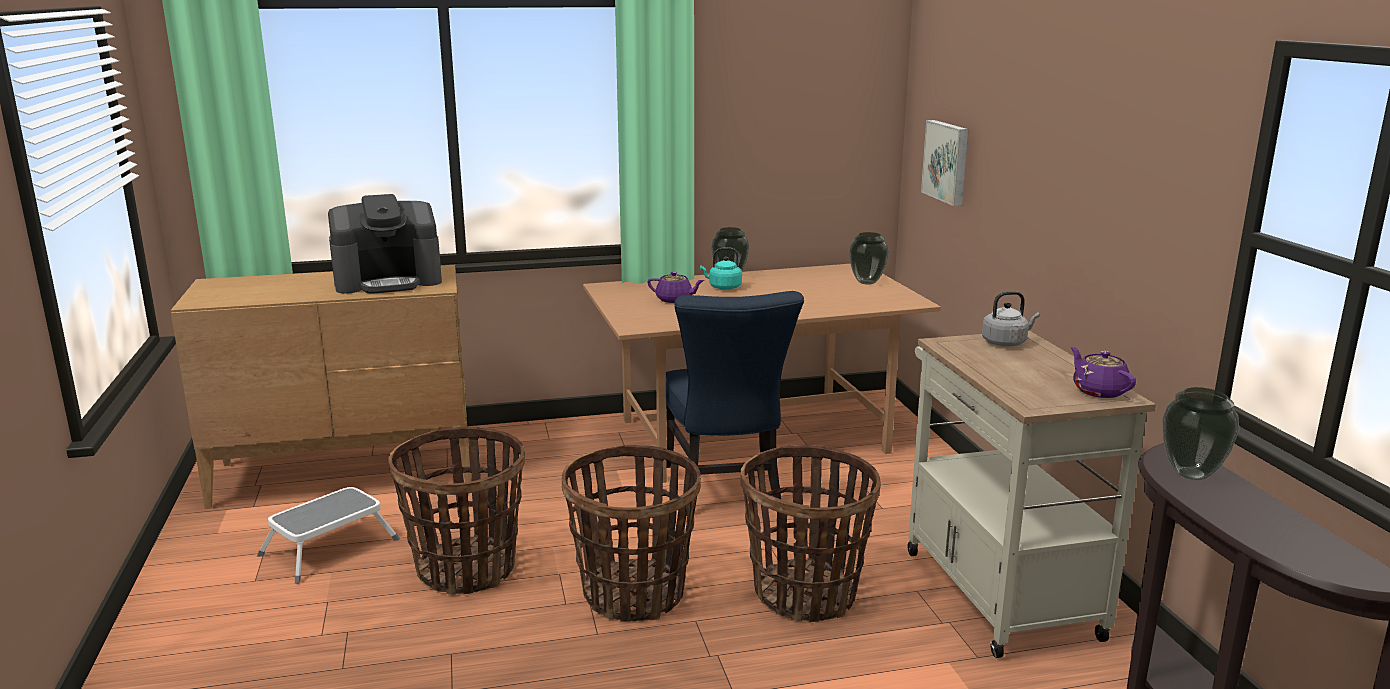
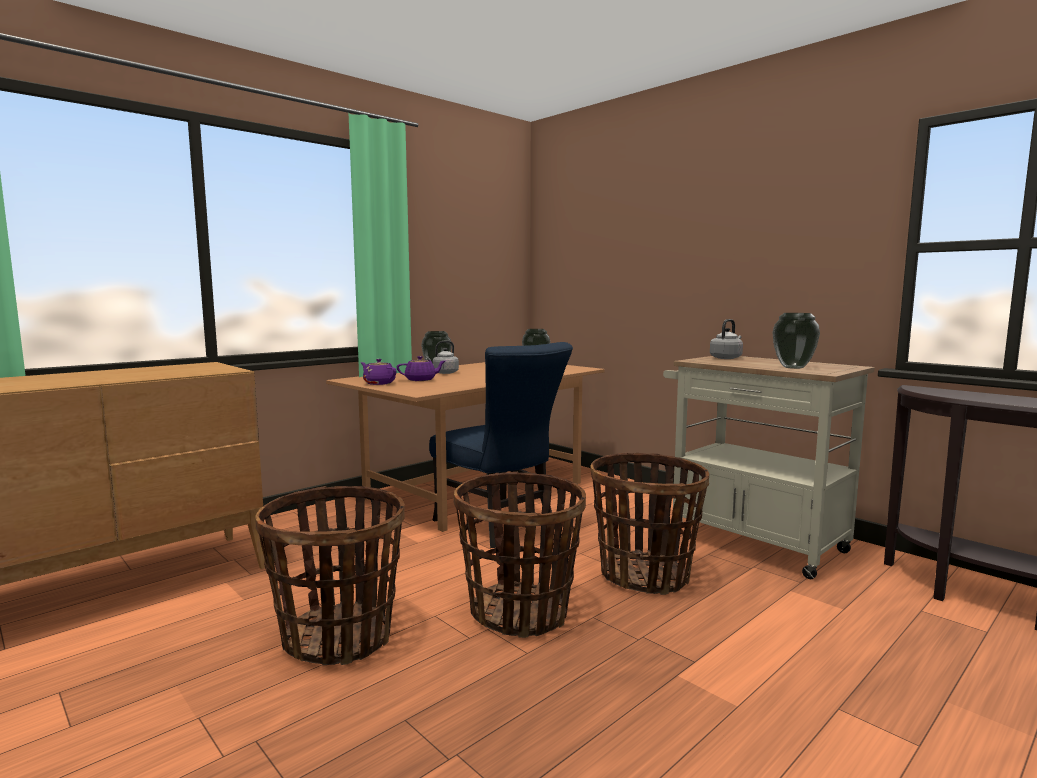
camera: 30 degrees left, 10 degrees down
grey step ladder [257,487,400,584] -> none
coffee machine [328,194,442,294] -> none
turquoise kettle [700,247,742,290] -> grey kettle [425,340,459,374]
picture [921,120,969,206] -> none
purple teapot [1071,347,1136,398] -> purple teapot moved to [360,359,397,385]
vase [1162,387,1239,480] -> vase moved to [772,313,820,369]

